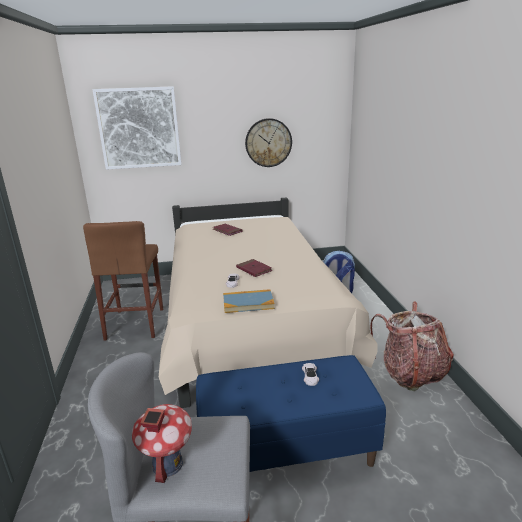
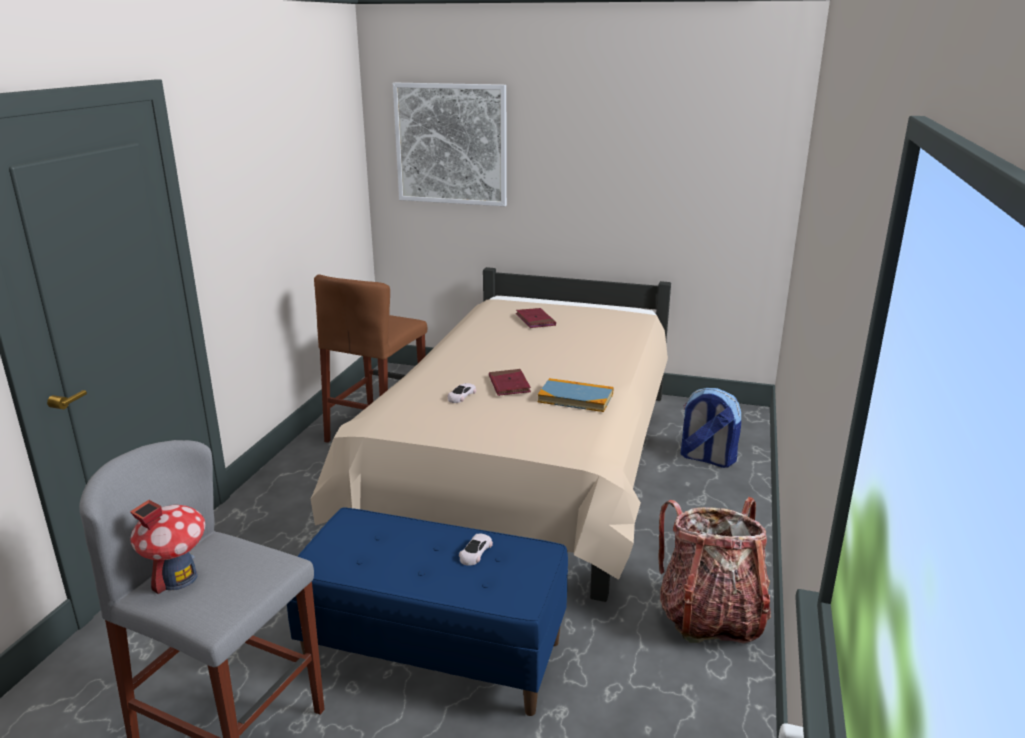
camera: 25 degrees right, 0 degrees up
book [223,289,275,313] -> book moved to [537,378,613,412]
wall clock [245,118,292,167] -> none

